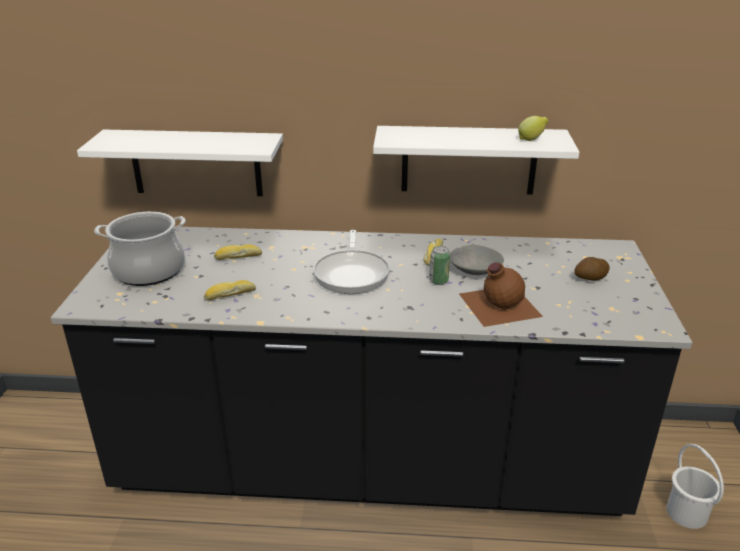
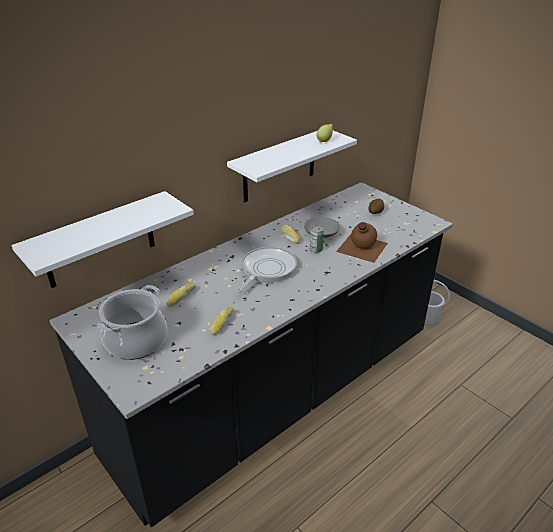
camera: 45 degrees left, 5 degrees up
frying pan [313,230,390,294] -> frying pan turned 105 degrees counterclockwise [236,247,297,292]

